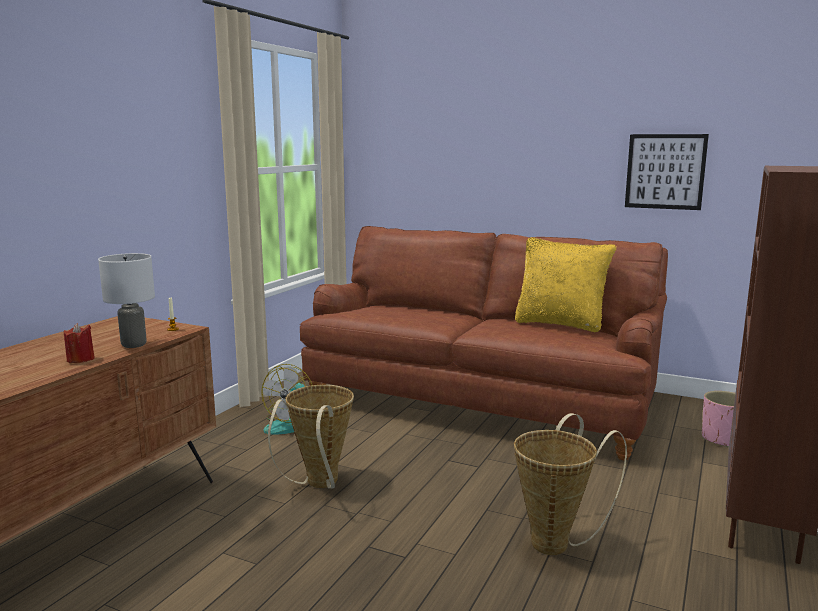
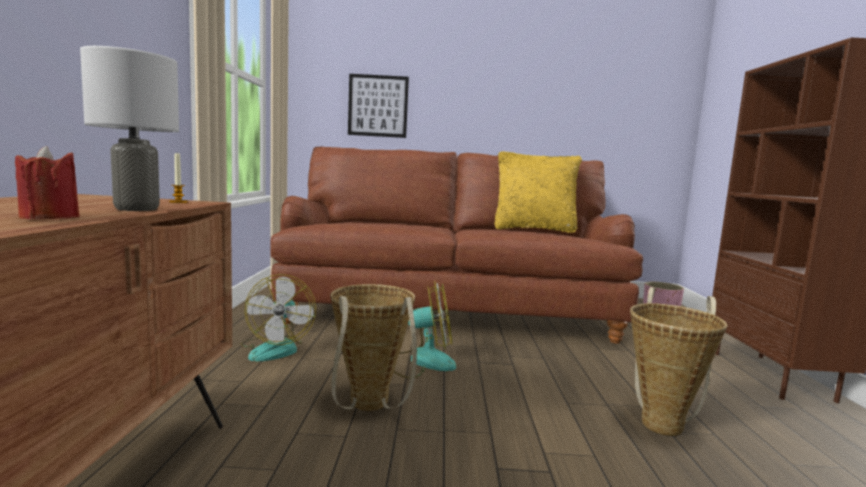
camera: 25 degrees left, 5 degrees down
picture [625,134,709,210] -> picture moved to [348,74,409,138]
none -> fan [394,281,456,379]

